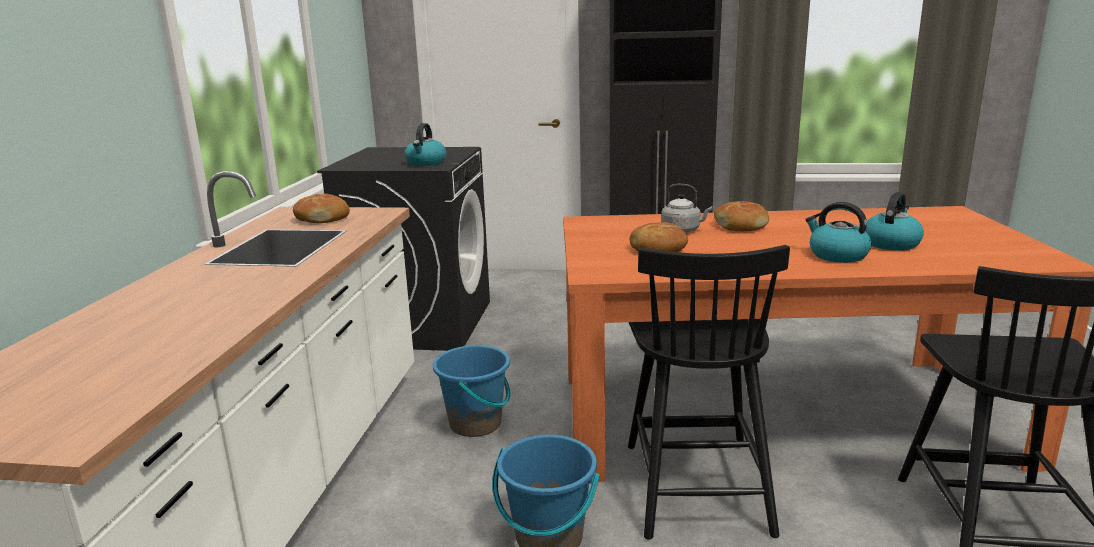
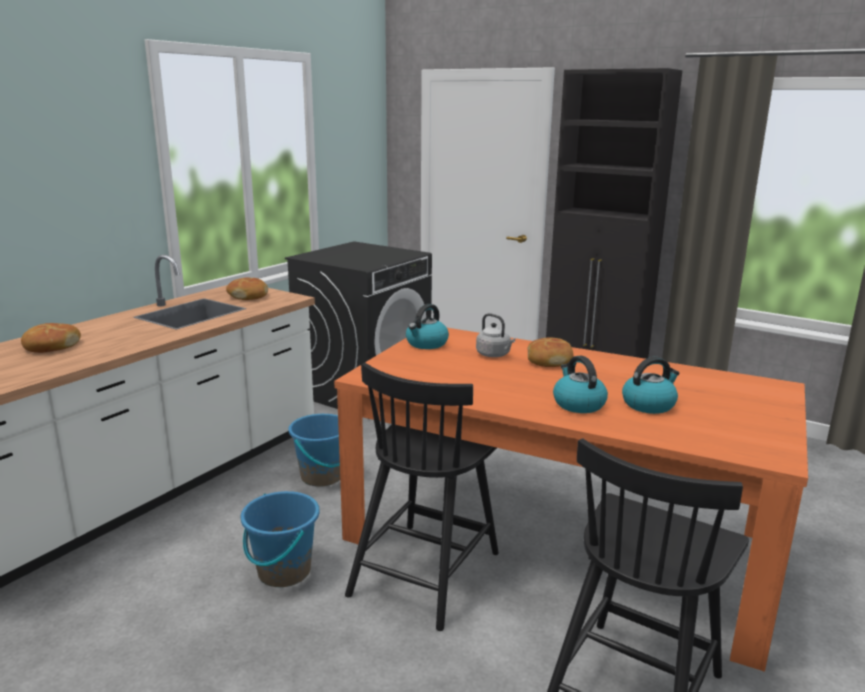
camera: 25 degrees right, 0 degrees up
kettle [405,123,446,166] -> kettle moved to [406,304,449,349]
bread [630,222,688,252] -> bread moved to [21,323,81,353]

